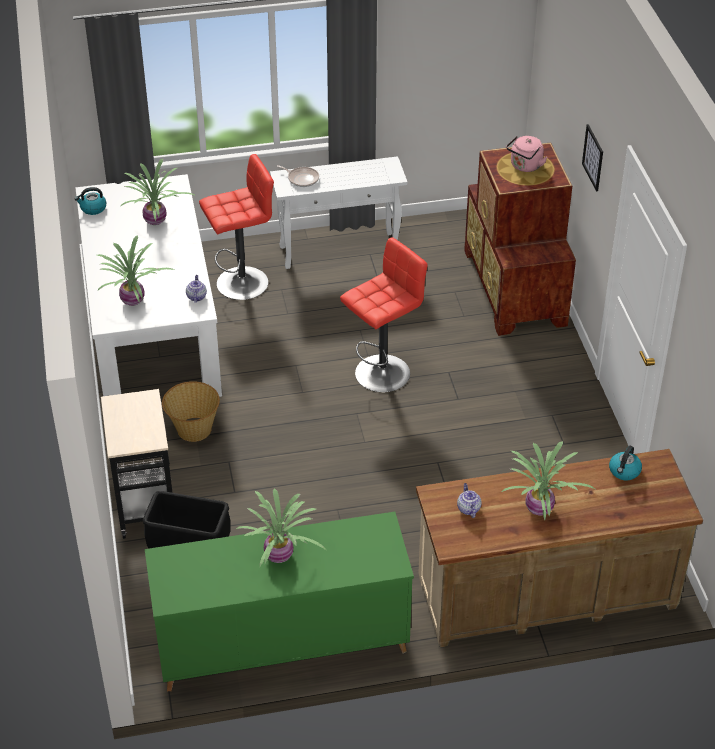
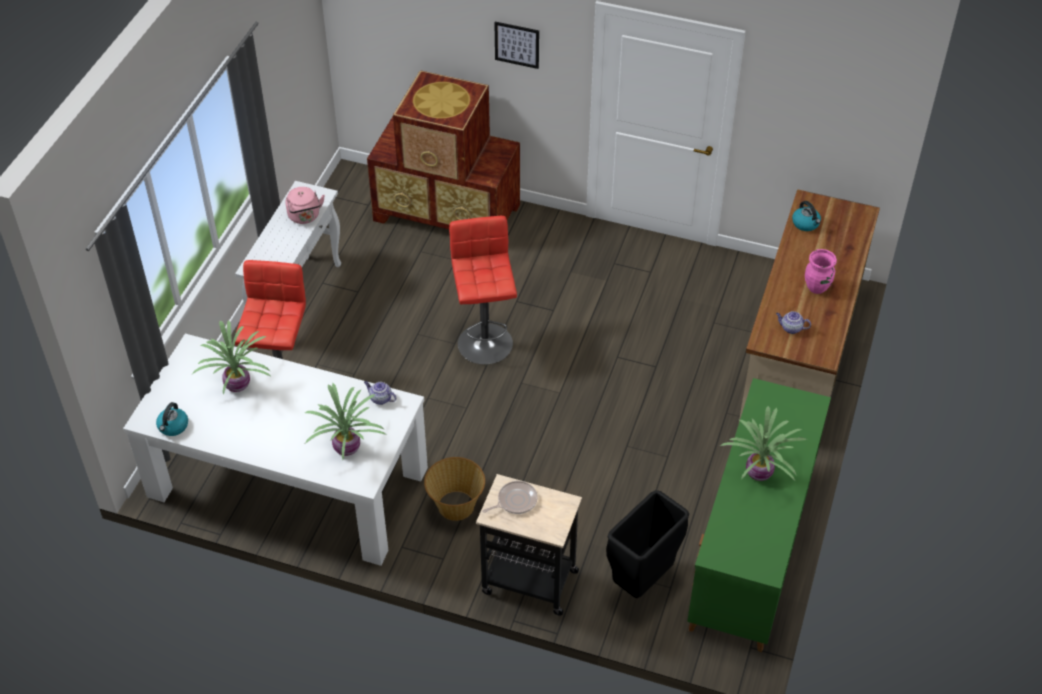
camera: 60 degrees left, 5 degrees up
frying pan [277,165,319,187] -> frying pan moved to [482,481,538,514]
potted plant [502,441,595,520] -> pink vase [805,249,837,294]
pink kettle [506,136,547,172] -> pink kettle moved to [286,187,325,224]

